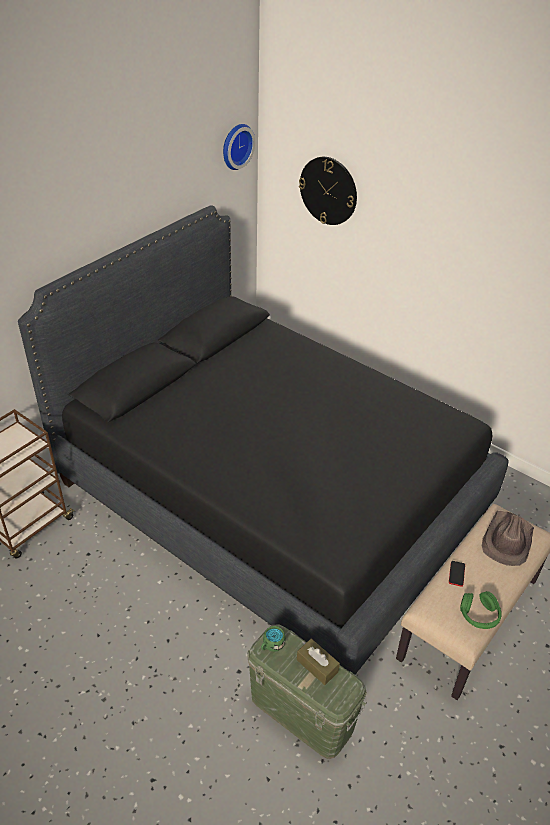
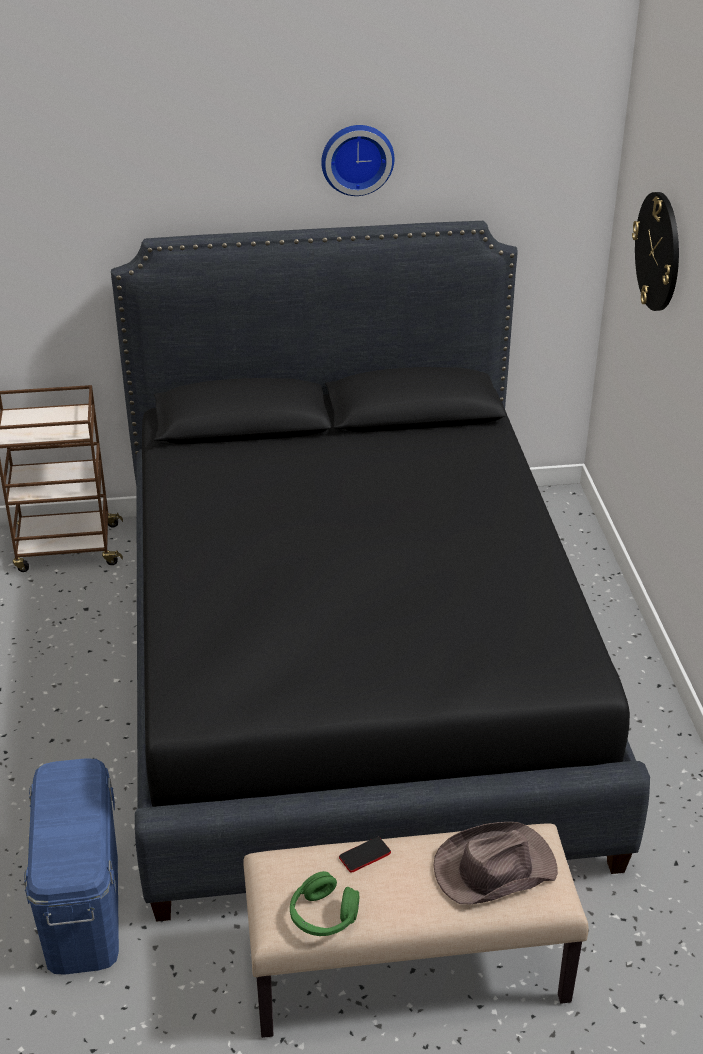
camera: 45 degrees right, 5 degrees down
wall clock [223,124,255,170] -> wall clock moved to [321,125,395,196]
green storage box [247,624,367,759] -> blue storage box [24,758,119,975]
green mug [261,626,286,652] -> none
brown tissue box [297,639,340,685] -> none

